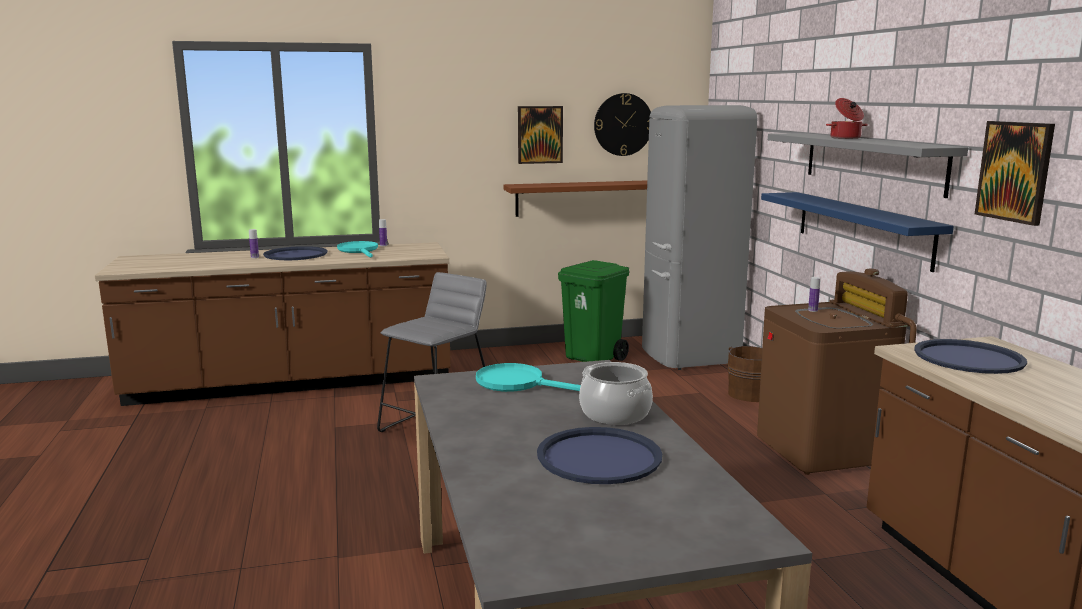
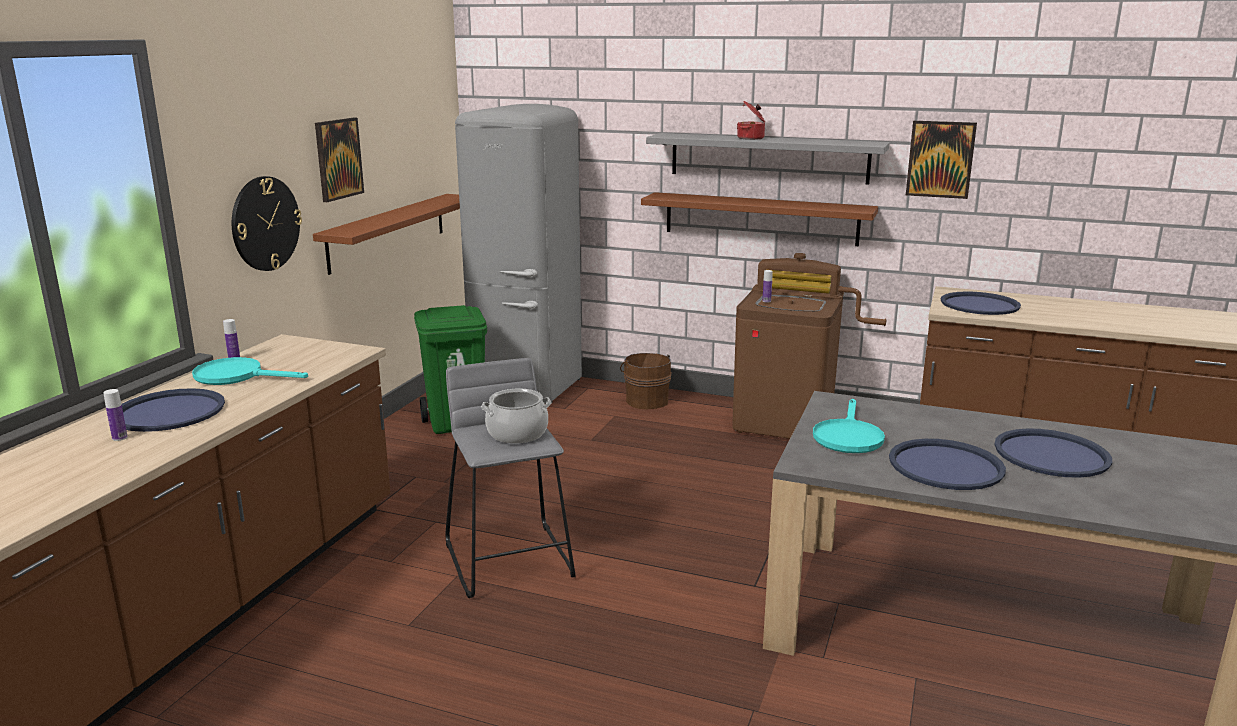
camera: 55 degrees left, 5 degrees up
turquoise frying pan [476,363,581,392] -> turquoise frying pan turned 45 degrees counterclockwise [813,399,885,453]
cooking pot [579,362,653,425] -> cooking pot moved to [481,389,551,443]
wall clock [594,93,651,156] -> wall clock moved to [232,176,302,271]
blue shelf [761,192,954,272] -> brown shelf [641,192,878,246]
none -> blue tray [889,439,1006,490]

